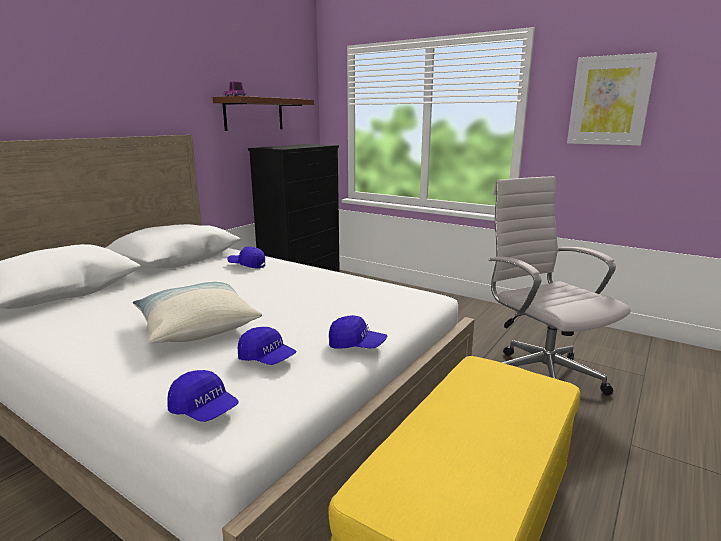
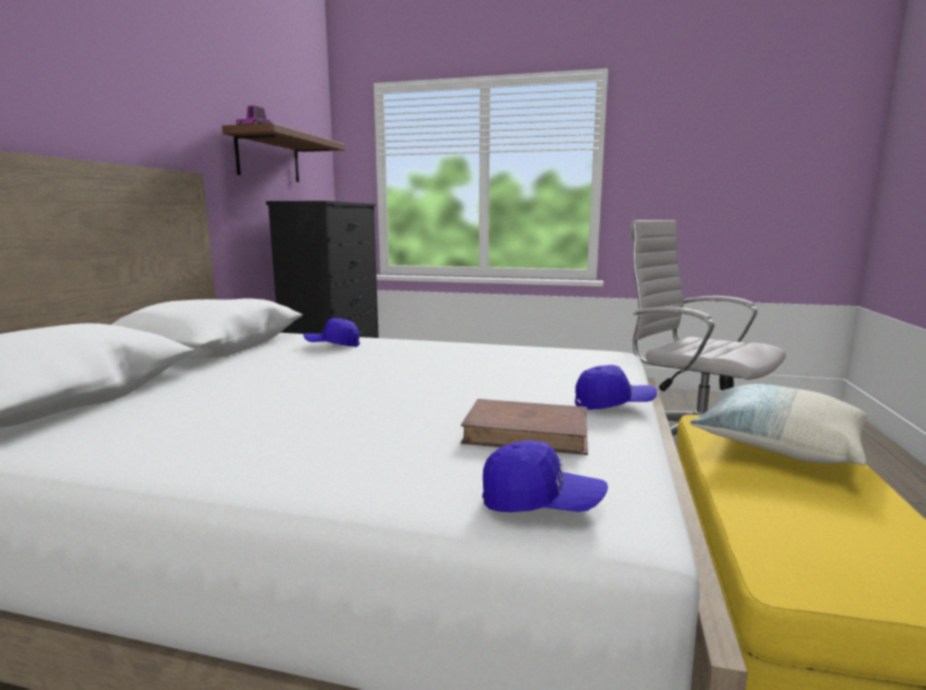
camera: 20 degrees left, 5 degrees down
pillow [133,282,262,343] -> pillow moved to [690,384,868,465]
blue cap [238,327,297,365] -> brown book [461,399,588,455]
picture [567,52,657,146] -> none

